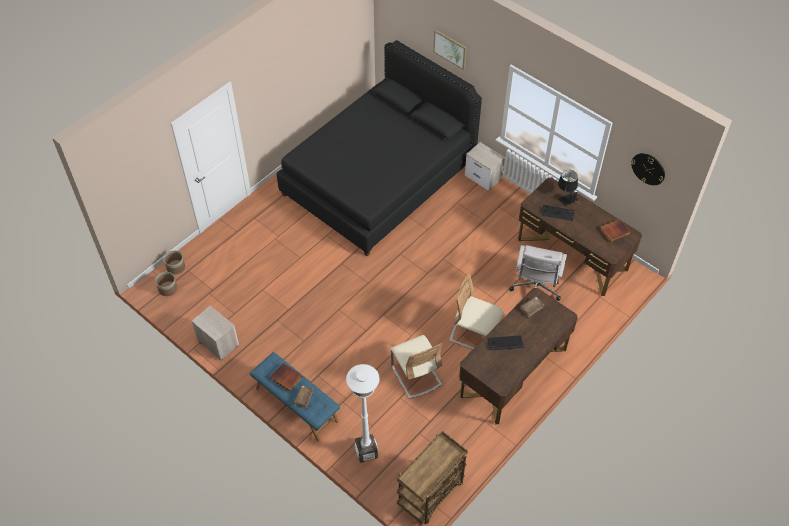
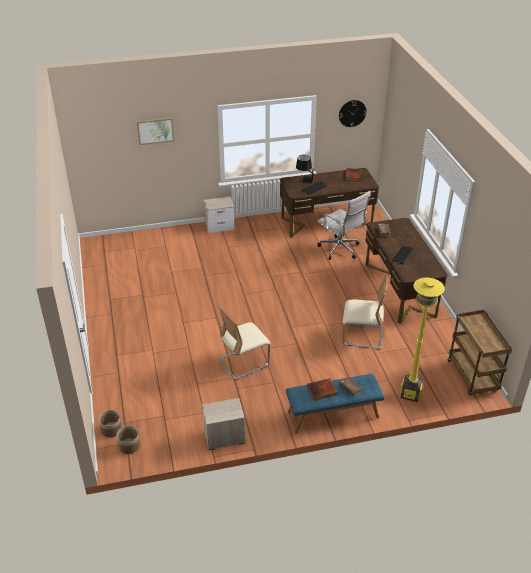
camera: 55 degrees left, 15 degrees down
black bed [276,40,482,256] -> none
white floor lamp [346,364,380,463] -> yellow floor lamp [400,278,445,402]
beige chair [450,274,504,349] -> beige chair moved to [219,305,270,380]

